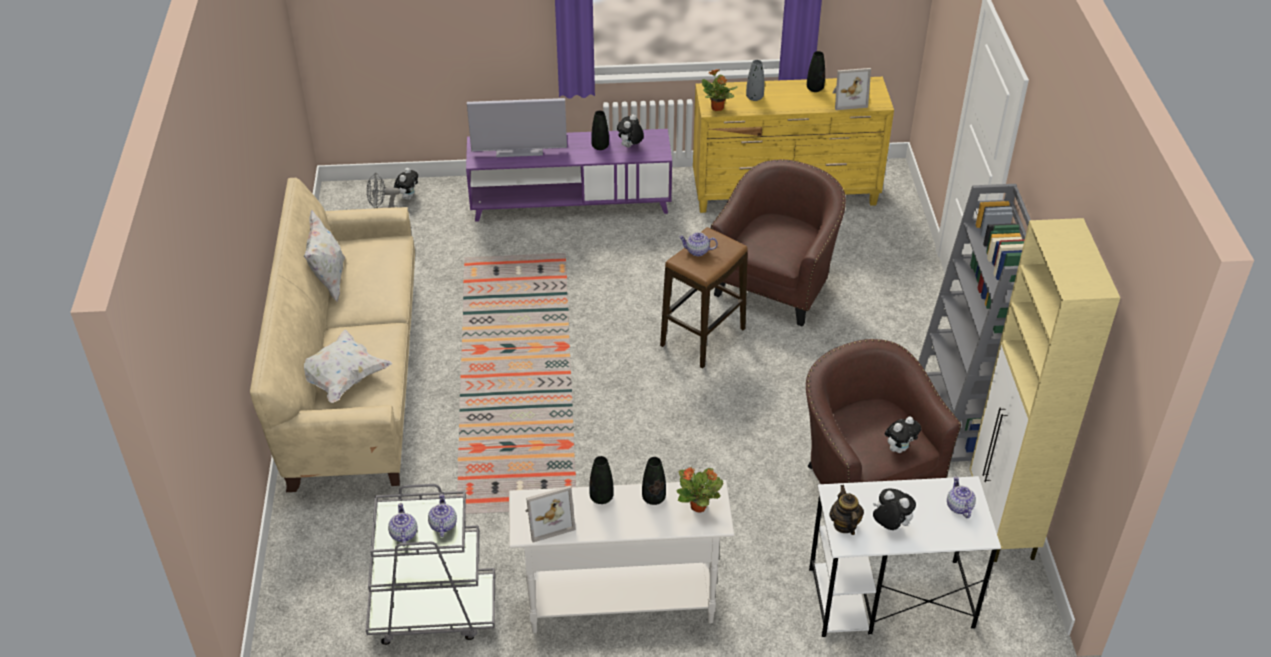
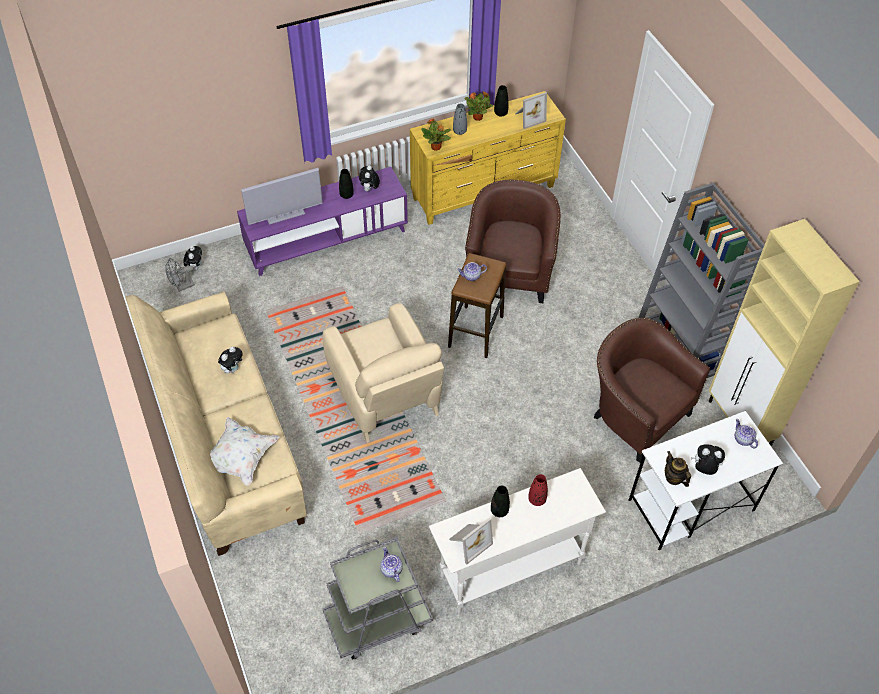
camera: 20 degrees left, 10 degrees up
white pillow [304,210,345,302] -> none
teapot [388,503,417,543] -> none
black vase [642,457,666,505] -> red vase [528,474,548,506]
potted plant [677,467,723,513] -> potted plant moved to [464,91,493,121]
plush toy [885,416,921,453] -> plush toy moved to [218,347,243,374]
none -> beige armchair [323,303,444,443]

